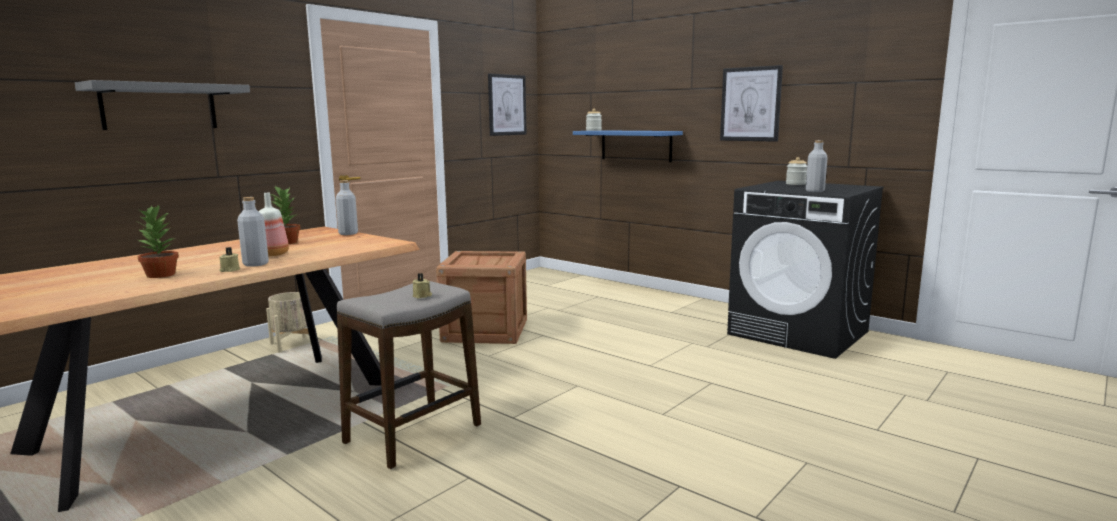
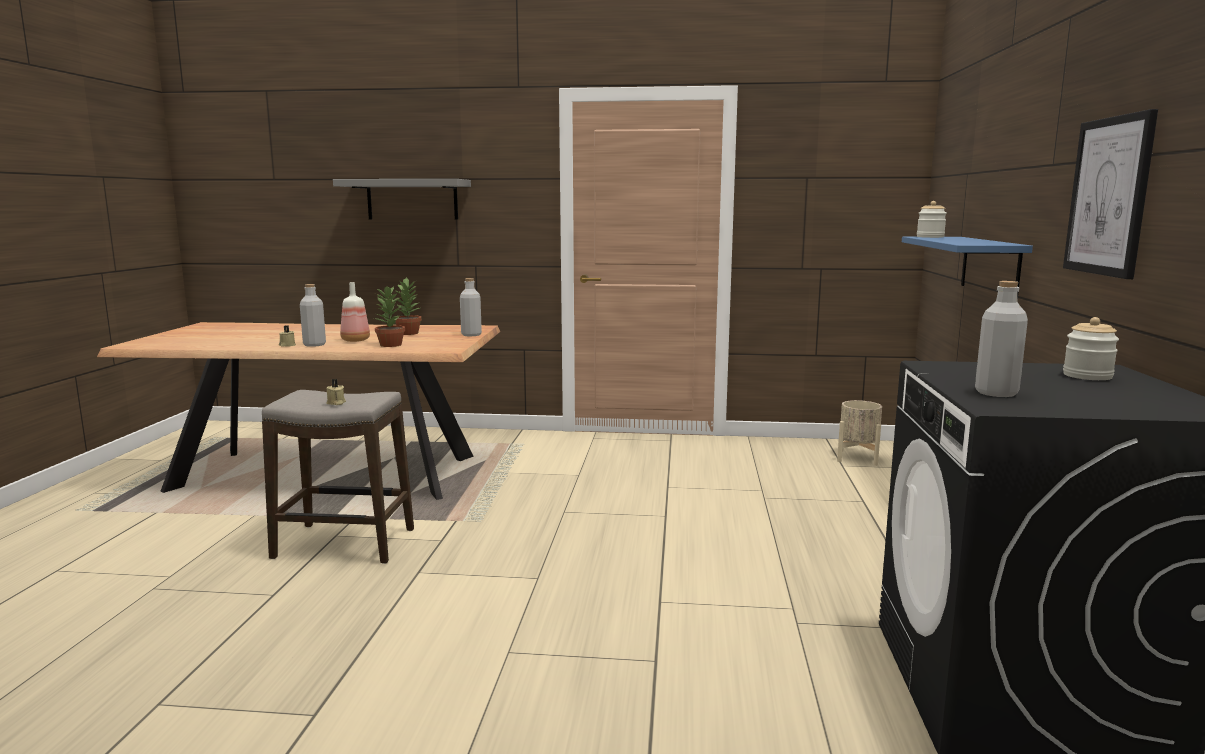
camera: 55 degrees right, 0 degrees up
potted plant [135,204,179,278] -> potted plant moved to [375,286,405,347]
beige planter [266,292,312,353] -> beige planter moved to [837,400,882,466]
crate [436,251,527,344] -> none
picture [488,74,527,136] -> none

